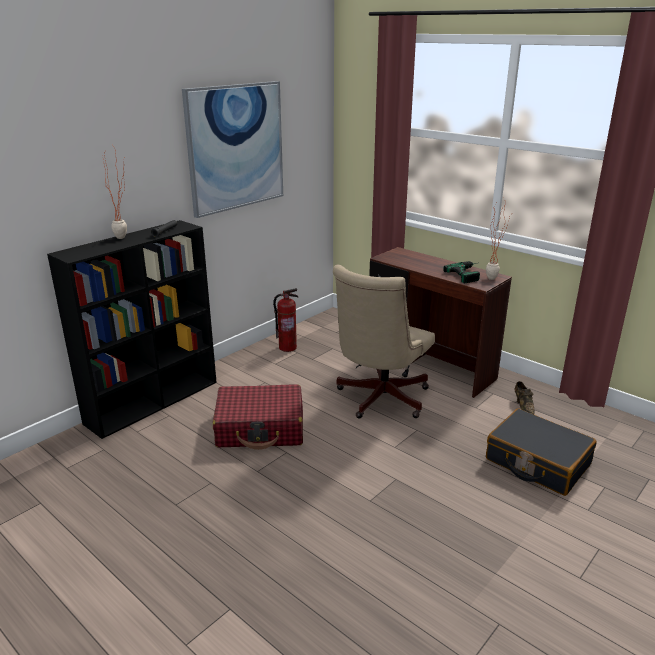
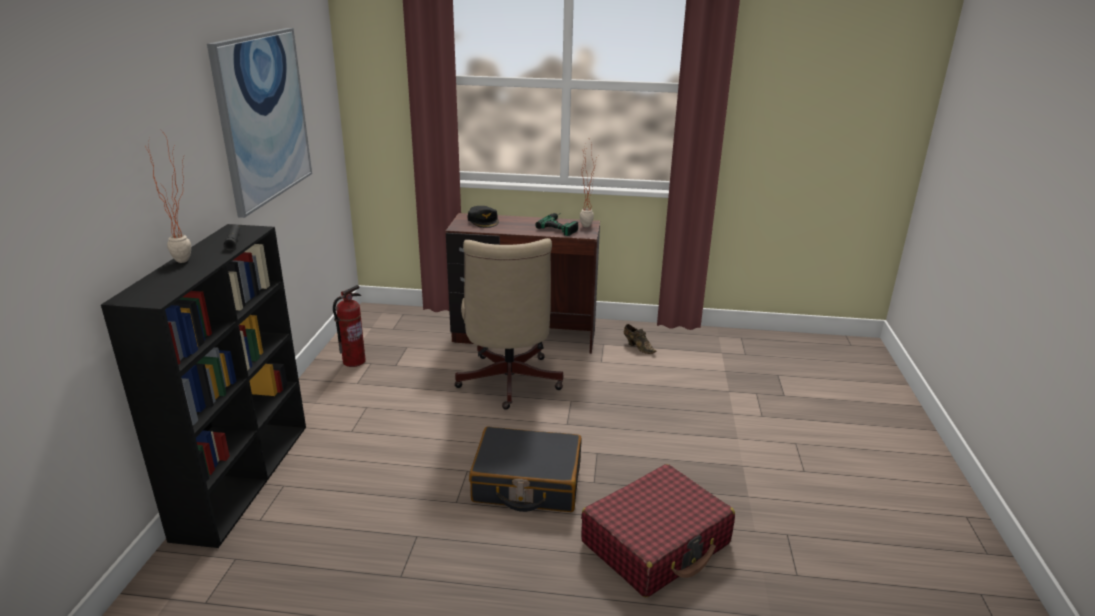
camera: 35 degrees left, 0 degrees up
red suitcase [213,384,303,450] -> red suitcase moved to [581,464,735,598]
black suitcase [486,408,597,496] -> black suitcase moved to [469,426,581,512]
none -> black cap [468,206,499,228]

